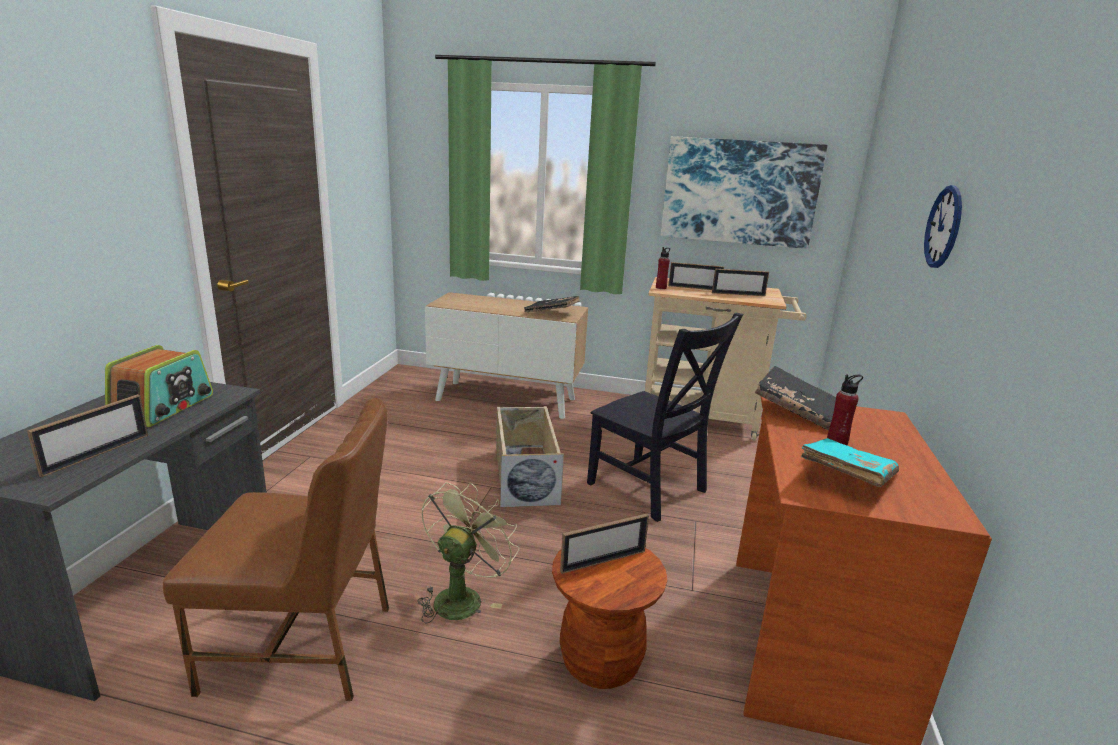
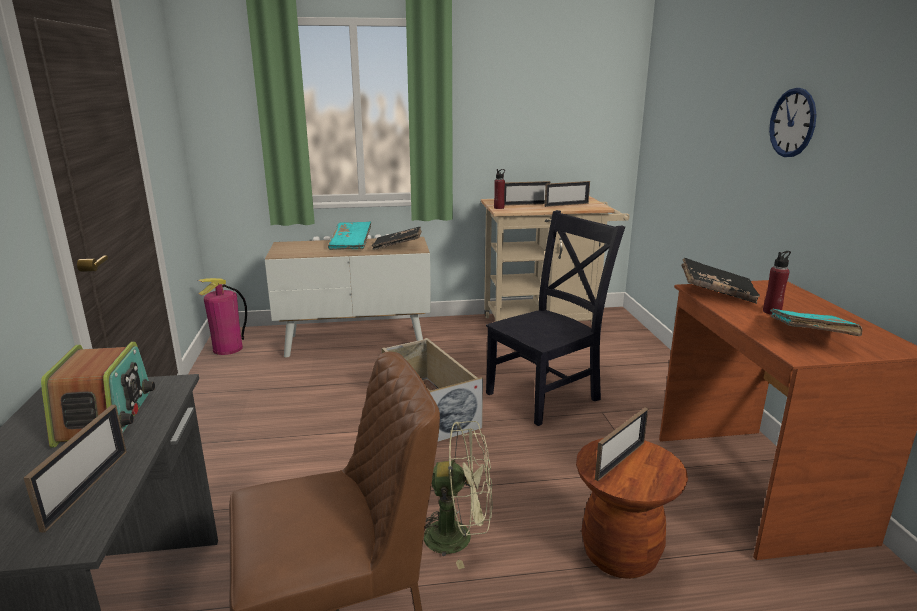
camera: 20 degrees left, 0 degrees up
green fan [418,483,520,624] -> green fan turned 90 degrees clockwise [424,421,492,569]
black chair [587,313,743,522] -> black chair turned 60 degrees counterclockwise [486,210,625,426]
picture [661,136,827,249] -> none
none -> fire extinguisher [198,278,247,355]
none -> turquoise book [328,222,371,250]

